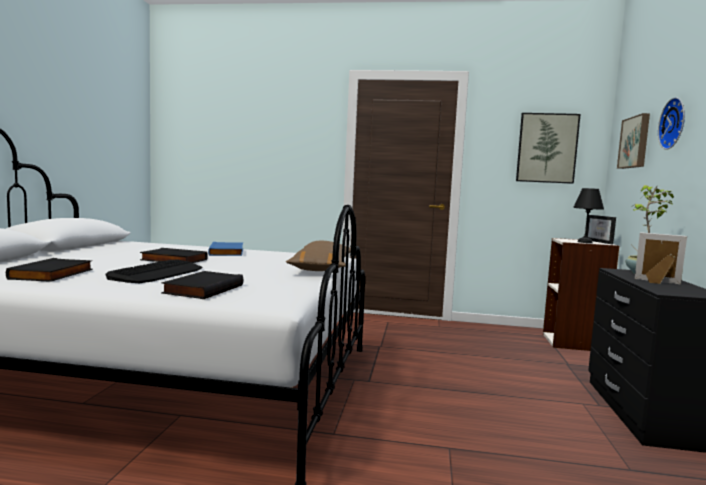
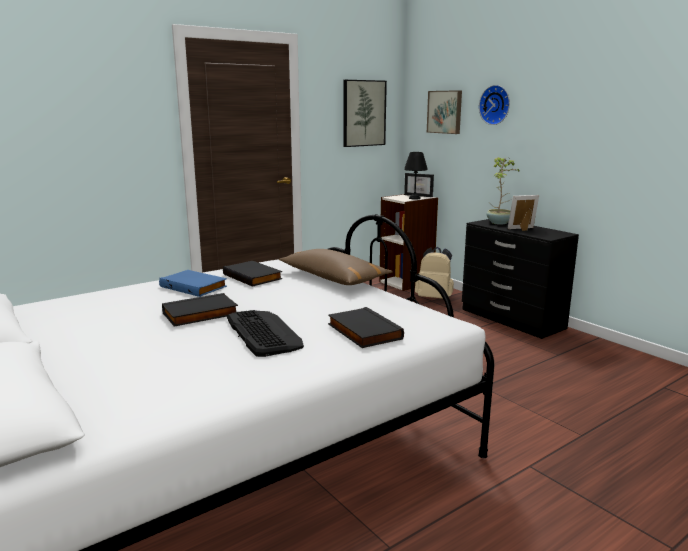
camera: 45 degrees left, 10 degrees up
black book [6,258,93,282] -> black book moved to [223,261,283,287]
none -> beige backpack [415,247,454,299]

